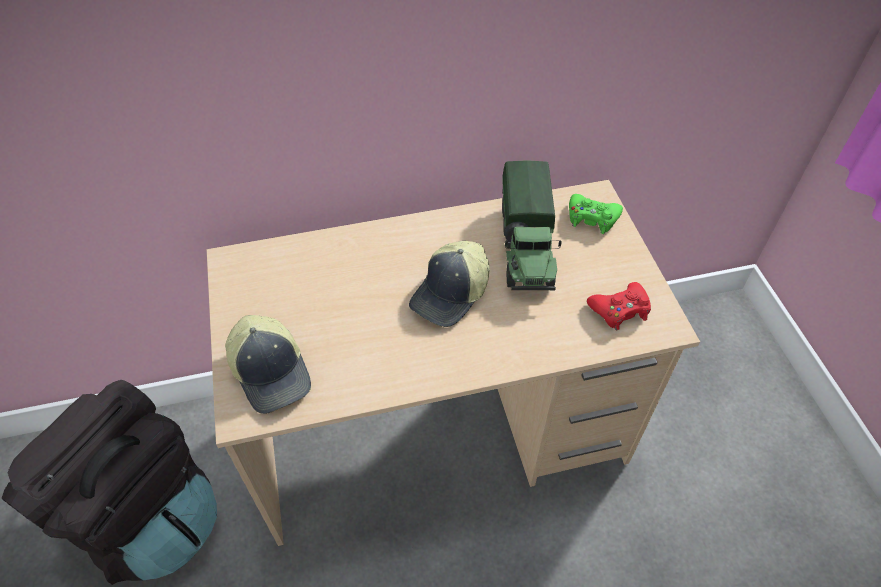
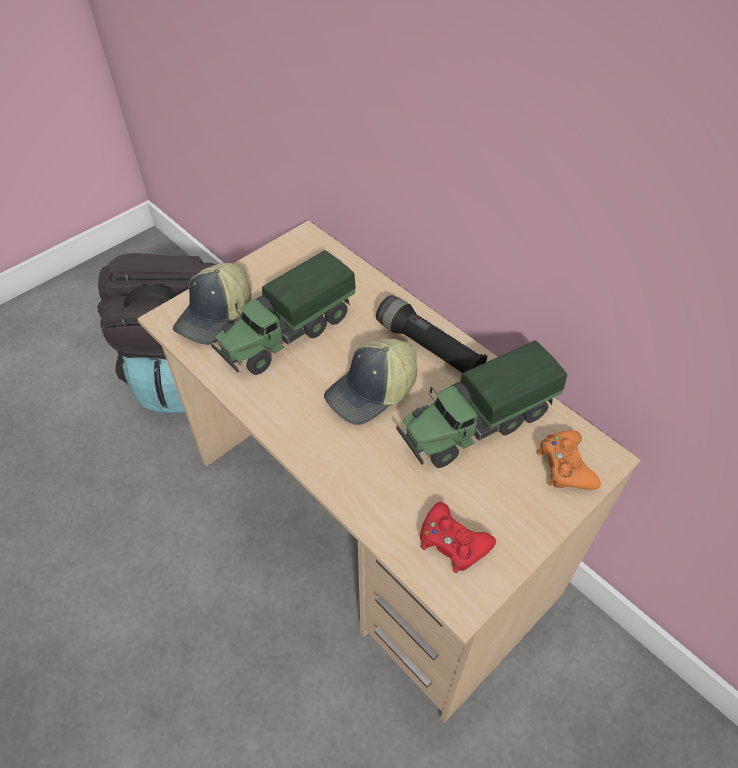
camera: 60 degrees right, 0 degrees up
cap [409,241,490,327] -> cap turned 45 degrees counterclockwise [324,339,417,425]
green game controller [569,194,623,234] -> orange game controller [537,430,601,490]
none -> toy truck [211,250,356,375]
none -> black flashlight [376,295,487,373]

